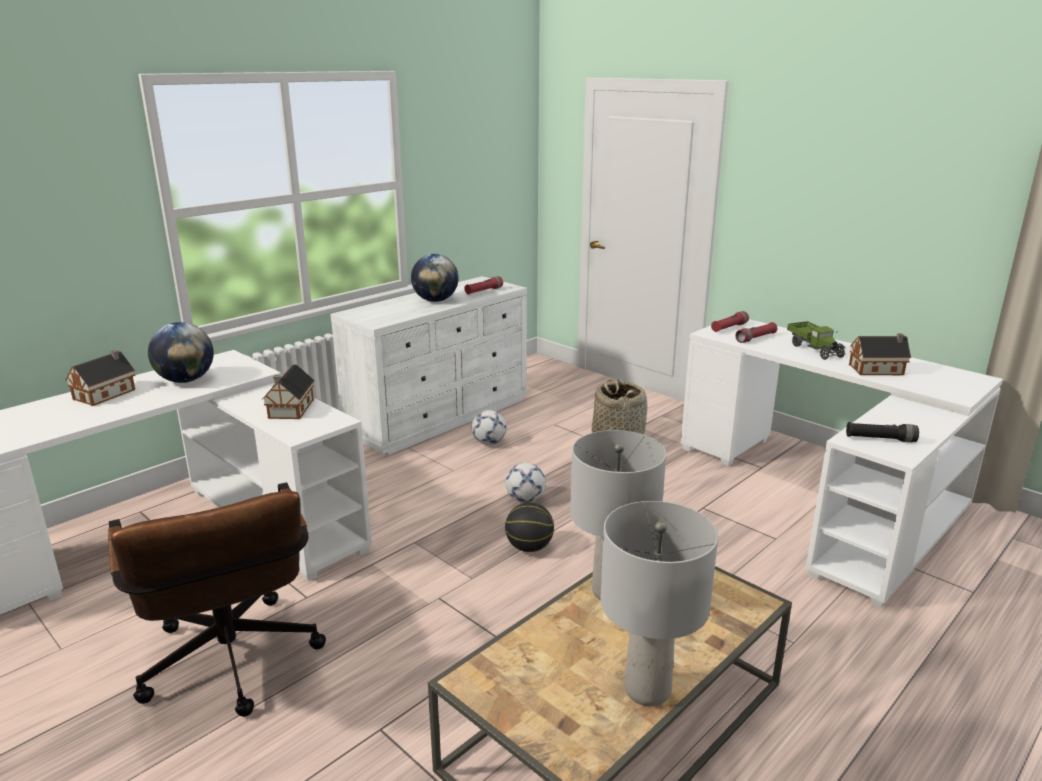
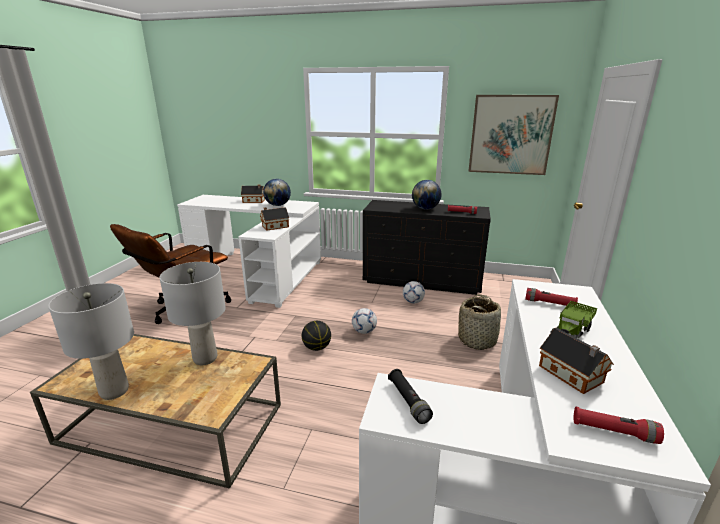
camera: 60 degrees right, 0 degrees up
white dresser [330,276,527,455] -> black dresser [363,200,491,295]
red flashlight [711,311,749,332] -> red flashlight moved to [574,407,664,444]
none -> picture [468,95,559,175]

